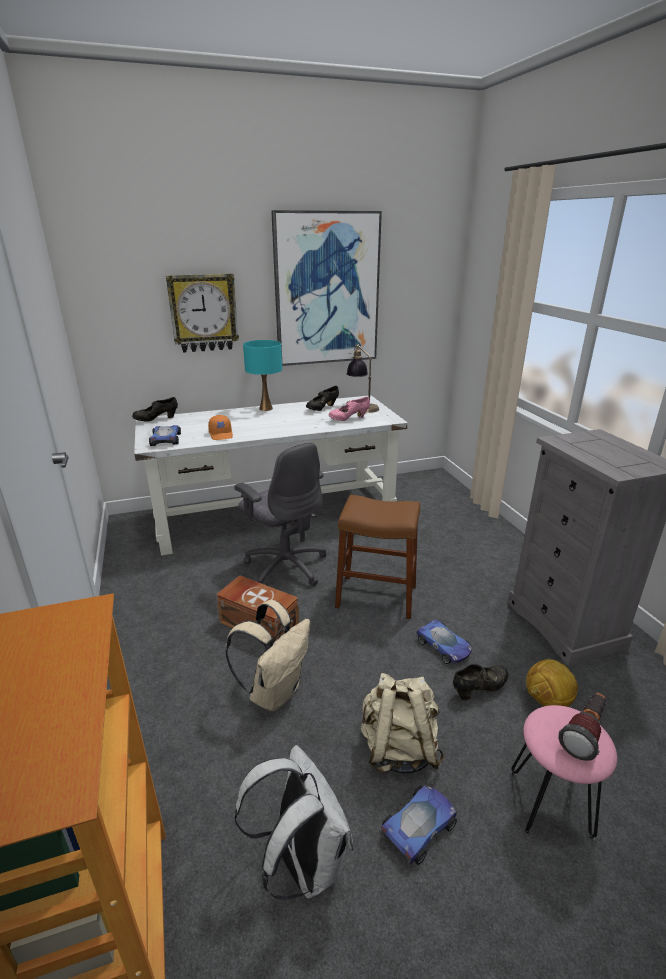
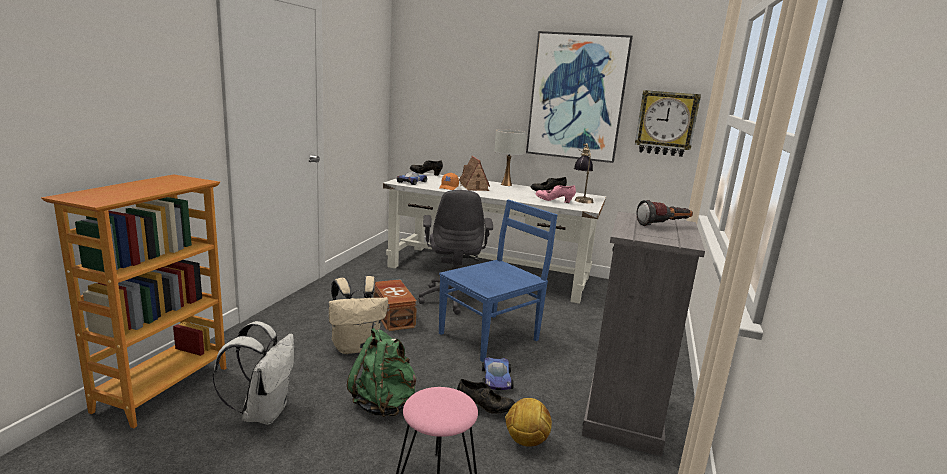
camera: 35 degrees right, 10 degrees down
wall clock [166,273,239,353] -> wall clock moved to [635,90,701,157]
turquoise table lamp [243,340,282,411] -> white table lamp [494,129,526,186]
brown stool [335,495,420,619] -> blue chair [439,200,557,362]
beige backpack [361,673,444,774] -> green backpack [347,328,417,417]
toy car [380,785,457,865] -> none
flashlight [558,693,606,761] -> flashlight moved to [636,200,693,226]
none -> toy house [459,156,490,191]

